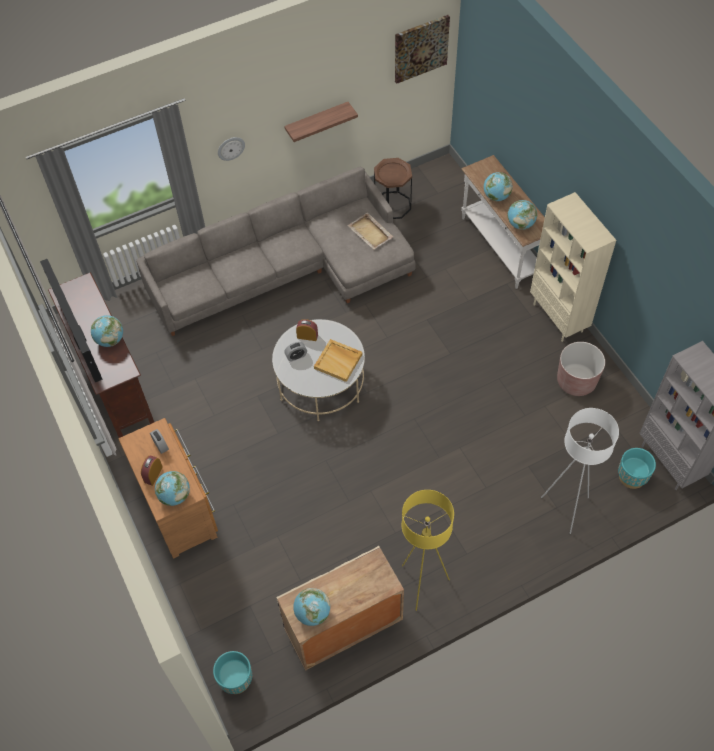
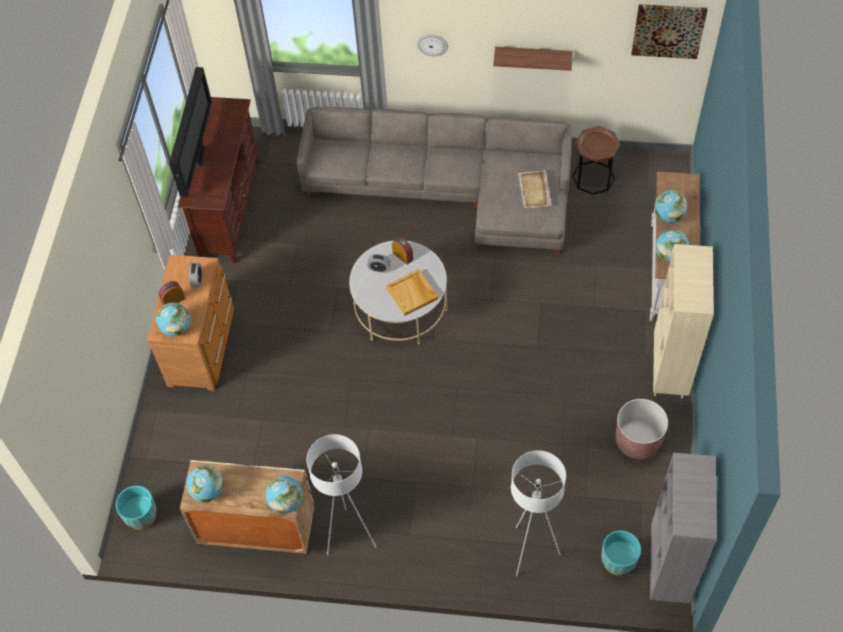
camera: 35 degrees right, 0 degrees up
globe [91,315,123,347] -> globe moved to [265,476,303,514]
yellow floor lamp [402,490,454,611] -> white floor lamp [307,434,377,555]

